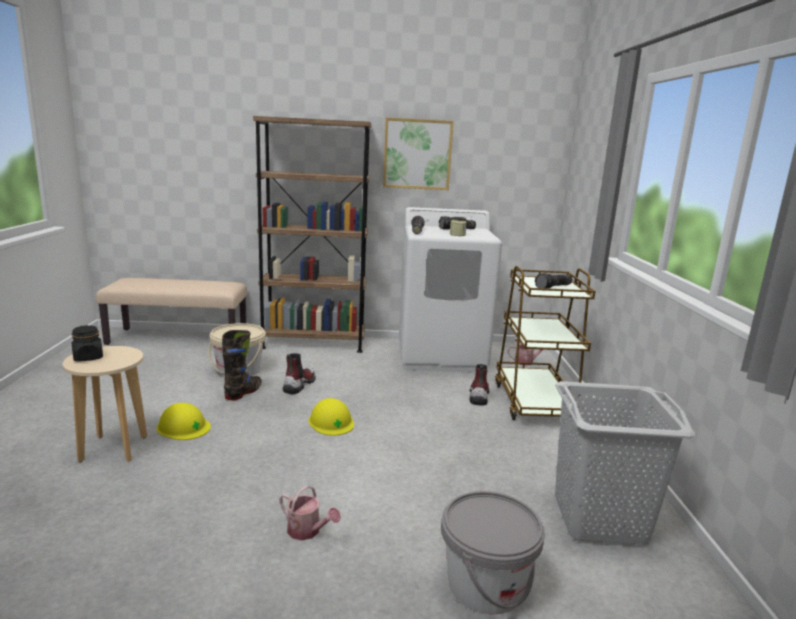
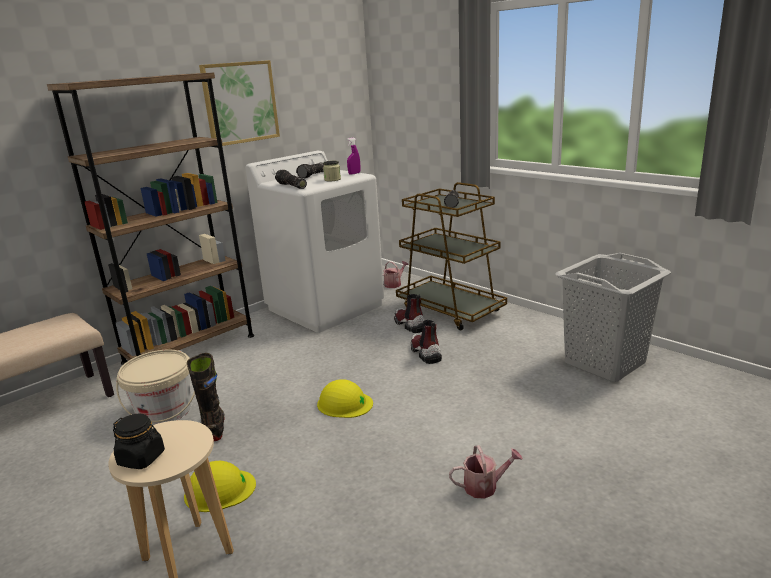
camera: 40 degrees left, 5 degrees up
boot [283,353,316,394] -> boot moved to [411,320,442,364]
grey bucket [441,491,545,615] -> none
none -> purple spray bottle [347,138,360,175]

